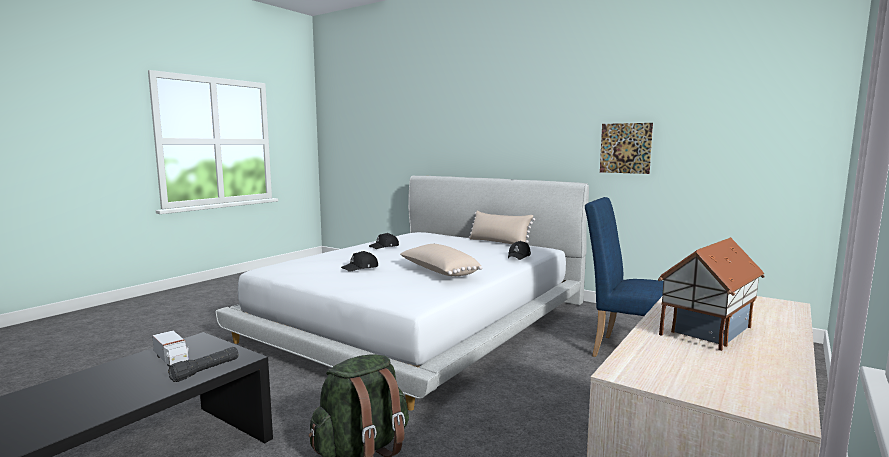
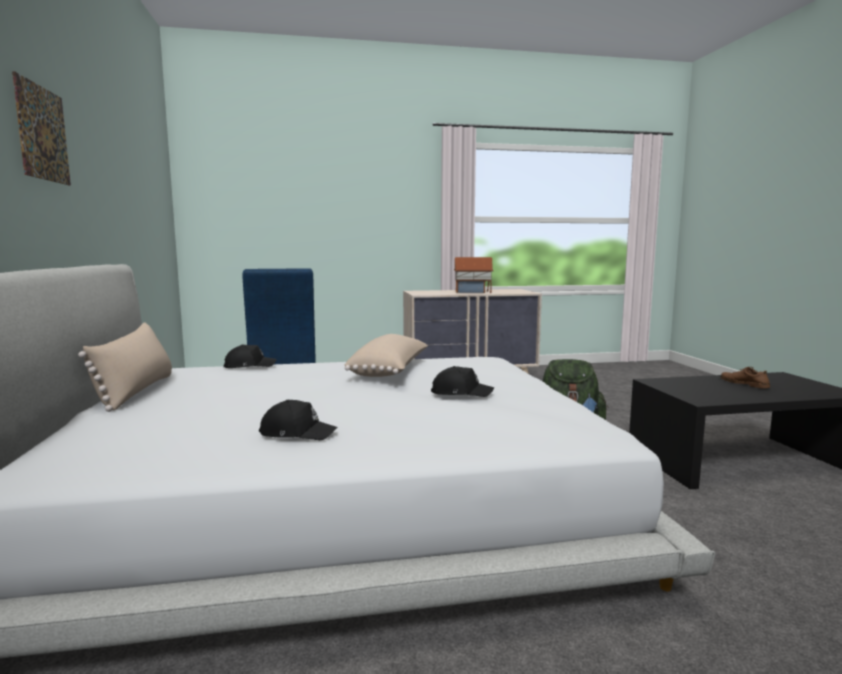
camera: 135 degrees left, 0 degrees up
toy truck [152,330,189,366] -> none
black flashlight [168,347,238,382] -> none
picture [600,123,653,174] -> picture moved to [12,71,71,185]
none -> brown shoe [720,367,770,389]

